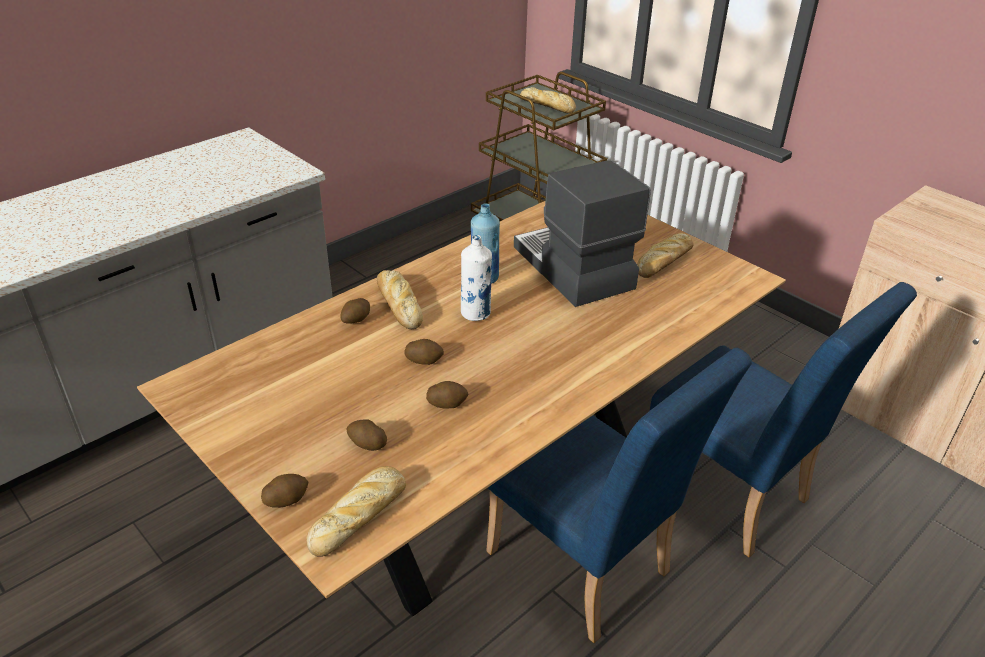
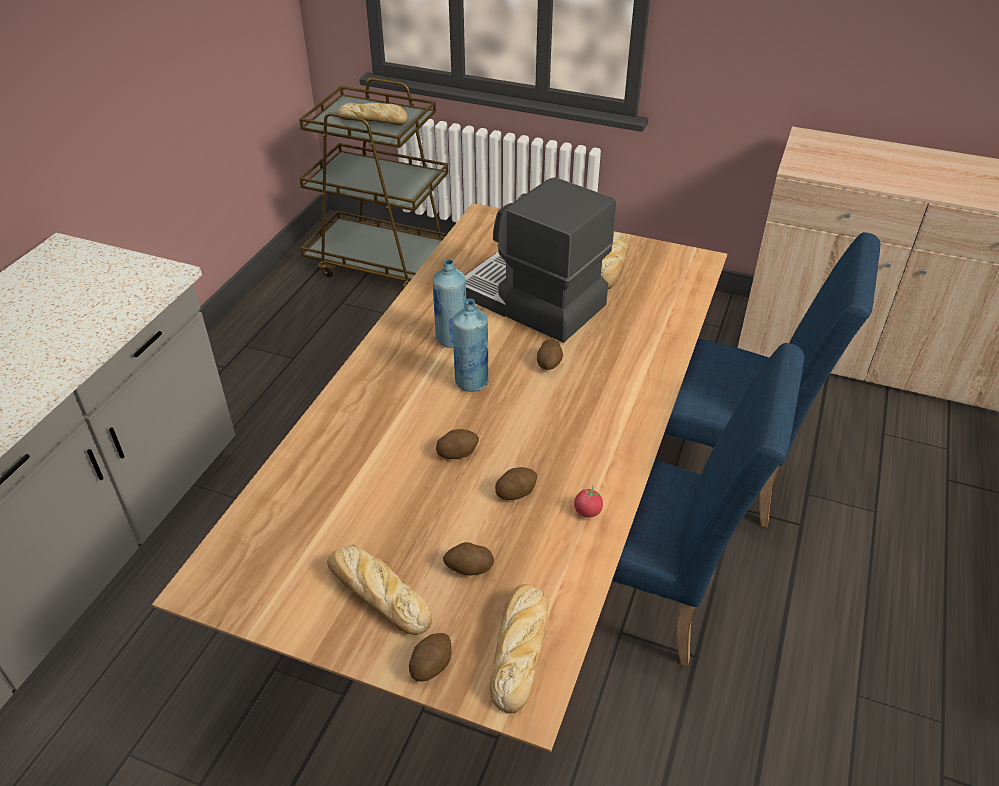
camera: 25 degrees left, 5 degrees up
potato [341,298,370,324] -> potato moved to [537,339,563,370]
bread [377,270,423,329] -> bread moved to [327,545,432,635]
white bottle [461,235,492,321] -> blue bottle [453,298,488,392]
none -> tomato [574,486,603,517]

